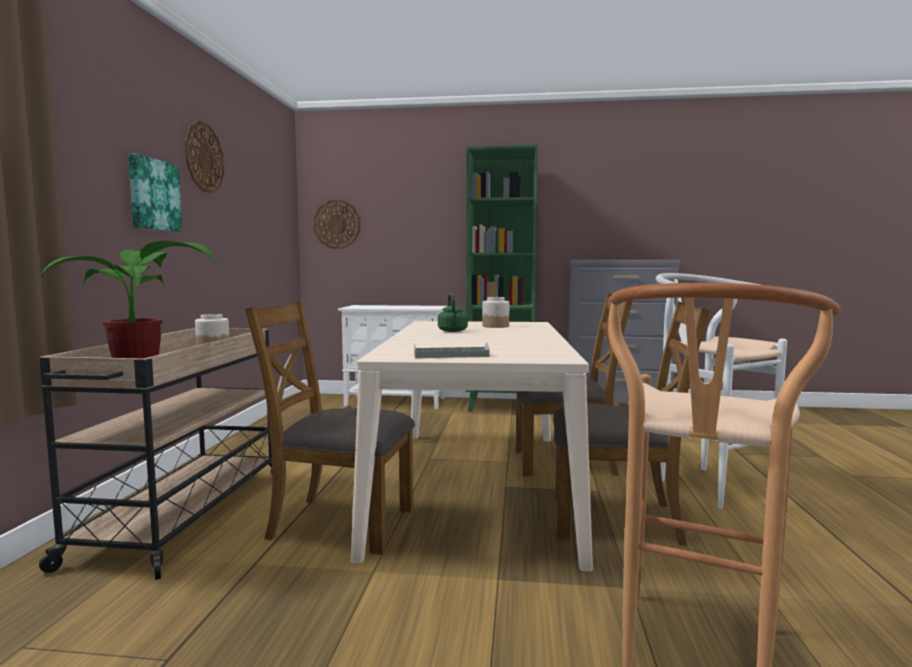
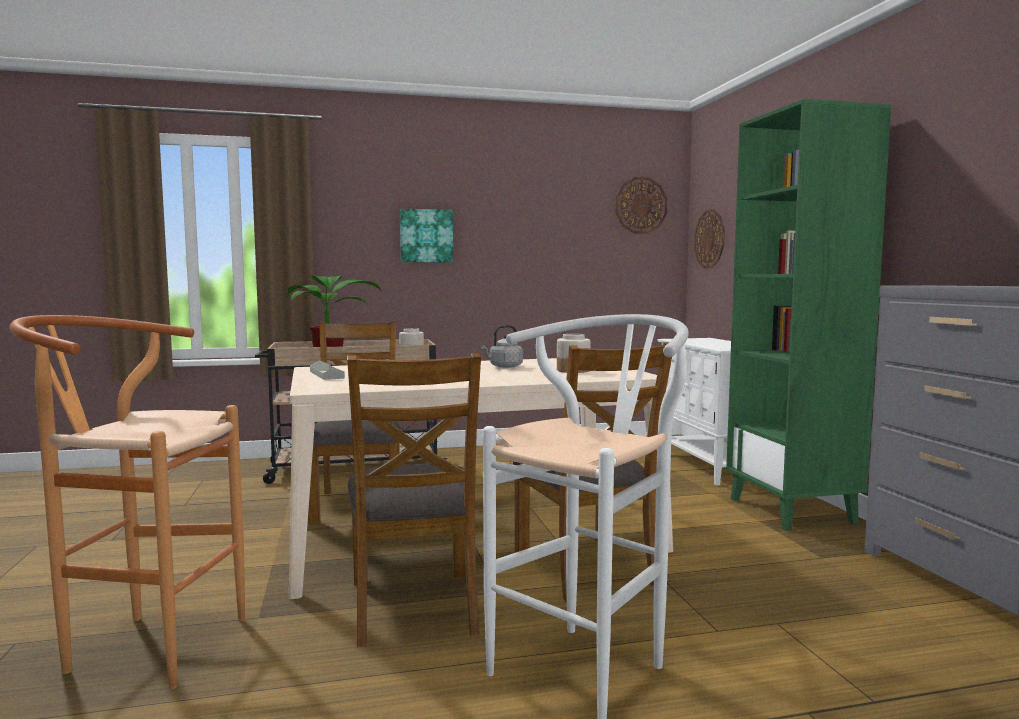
camera: 70 degrees right, 0 degrees up
wall clock [185,121,224,194] -> wall clock moved to [615,177,667,234]
green kettle [438,293,468,332] -> grey kettle [481,325,523,368]

